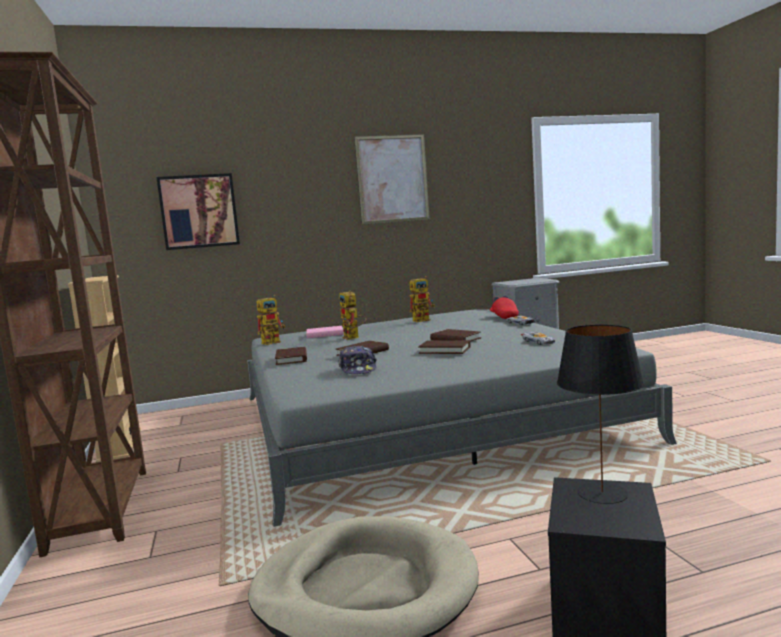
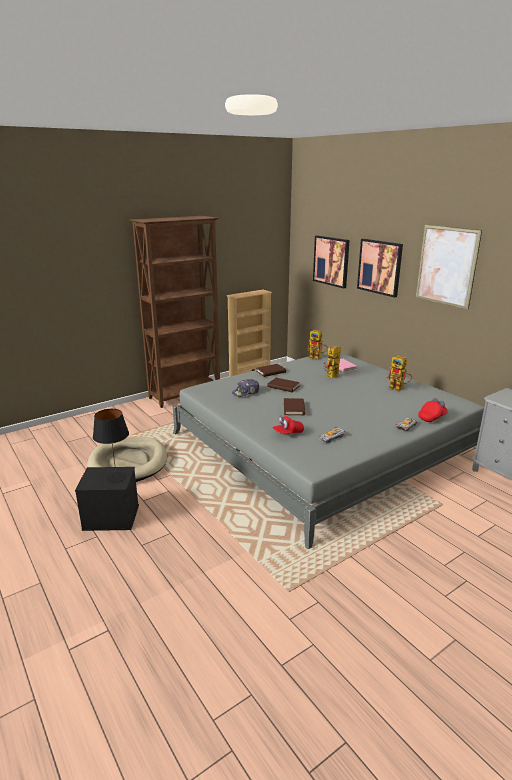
camera: 70 degrees right, 15 degrees up
brown book [430,329,481,342] -> none
none -> red cap [272,415,304,434]
none -> picture [357,239,403,298]

